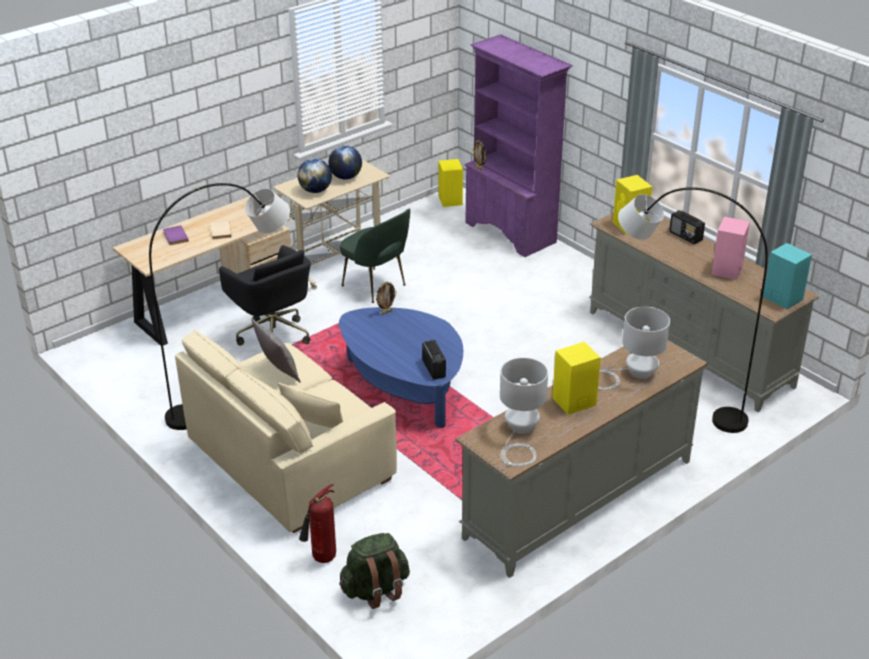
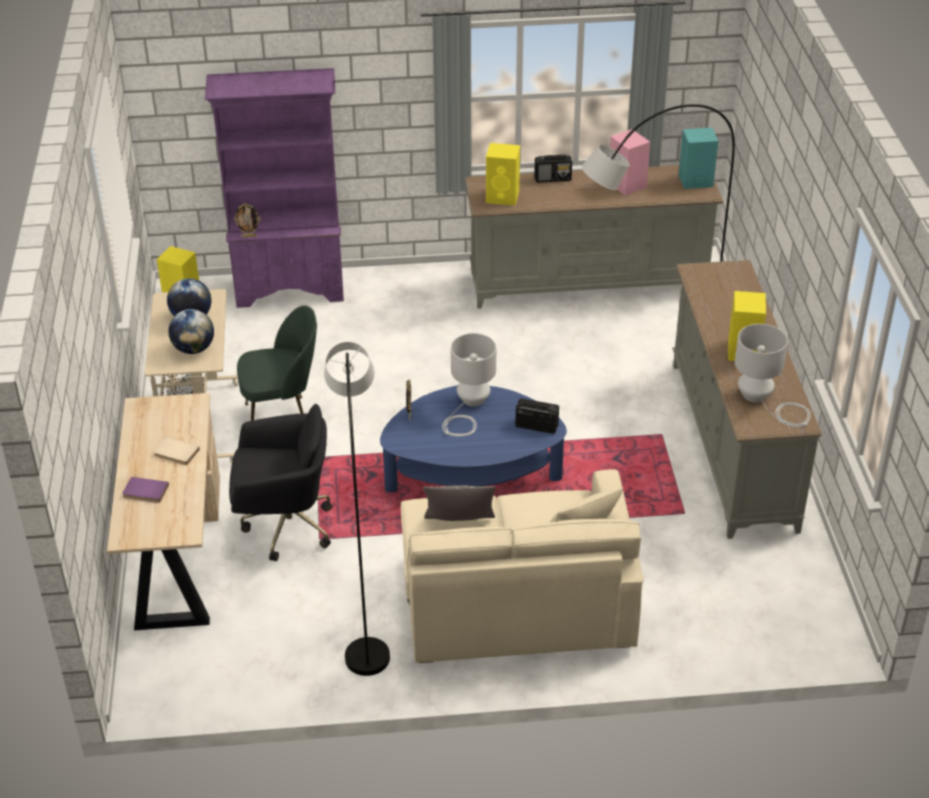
camera: 55 degrees left, 5 degrees up
fire extinguisher [299,484,336,563] -> none
green backpack [339,533,410,609] -> none
white table lamp [598,307,670,390] -> white table lamp moved to [442,333,496,437]

